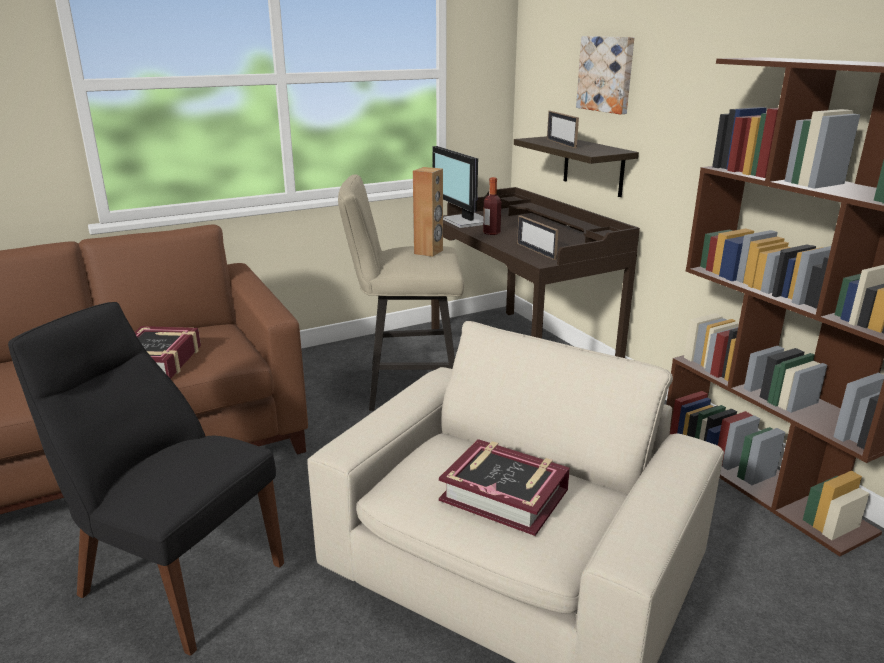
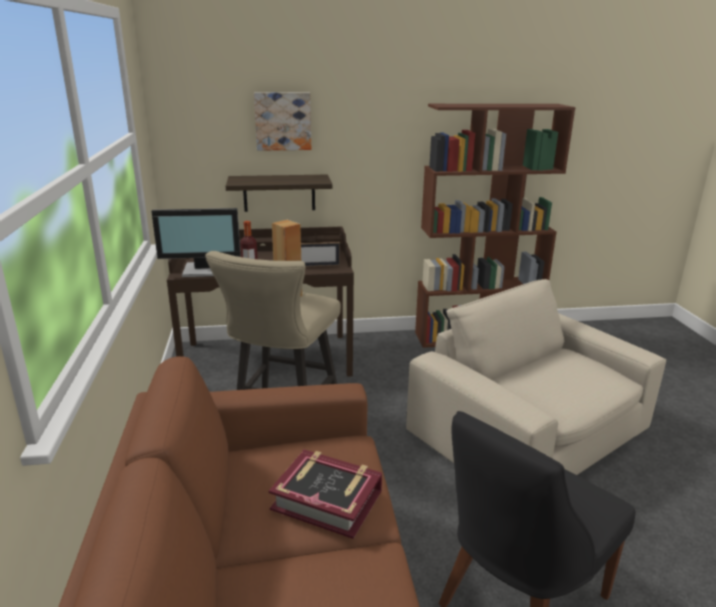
camera: 70 degrees left, 0 degrees up
book [439,439,570,536] -> none
picture frame [547,111,579,148] -> none

